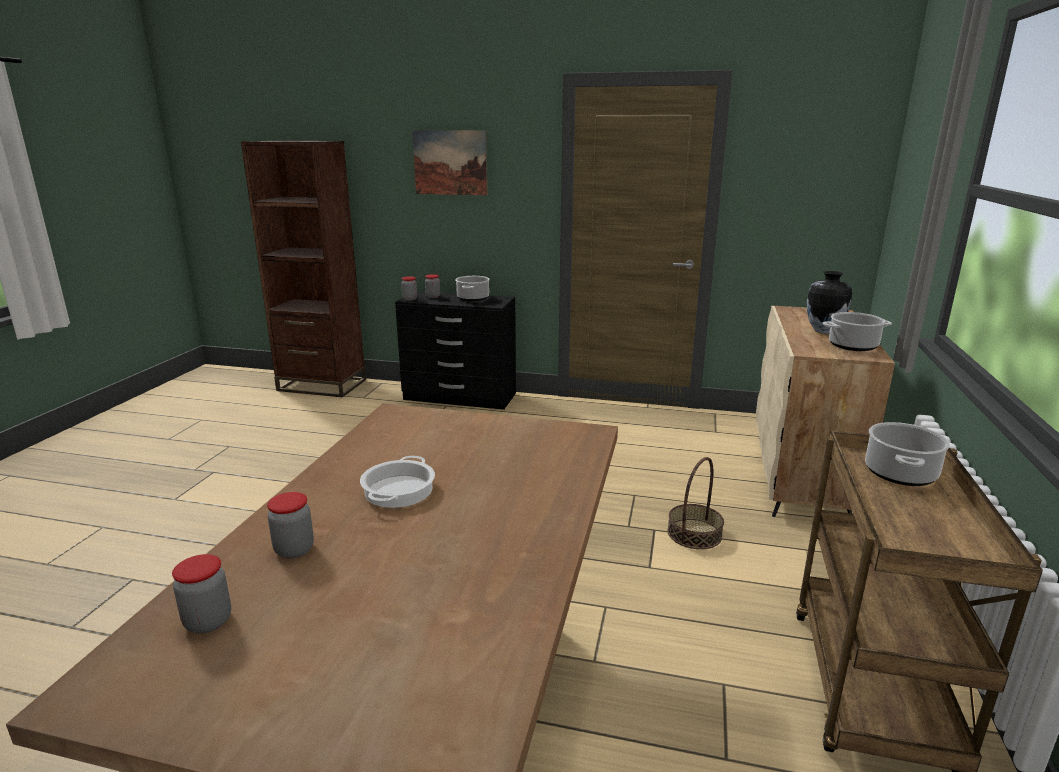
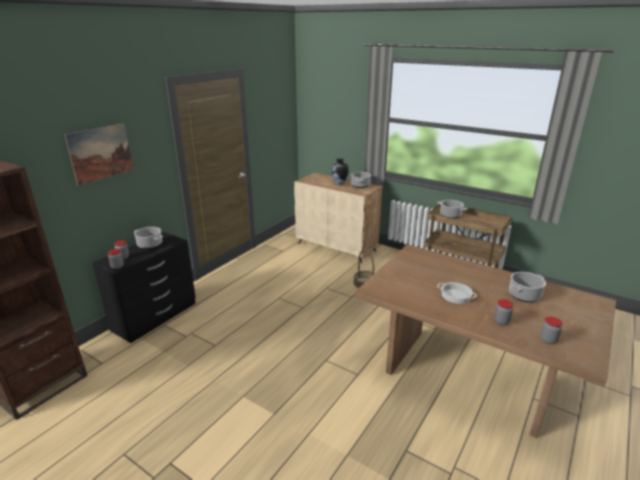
camera: 70 degrees left, 5 degrees up
none -> cooking pot [509,272,546,302]

